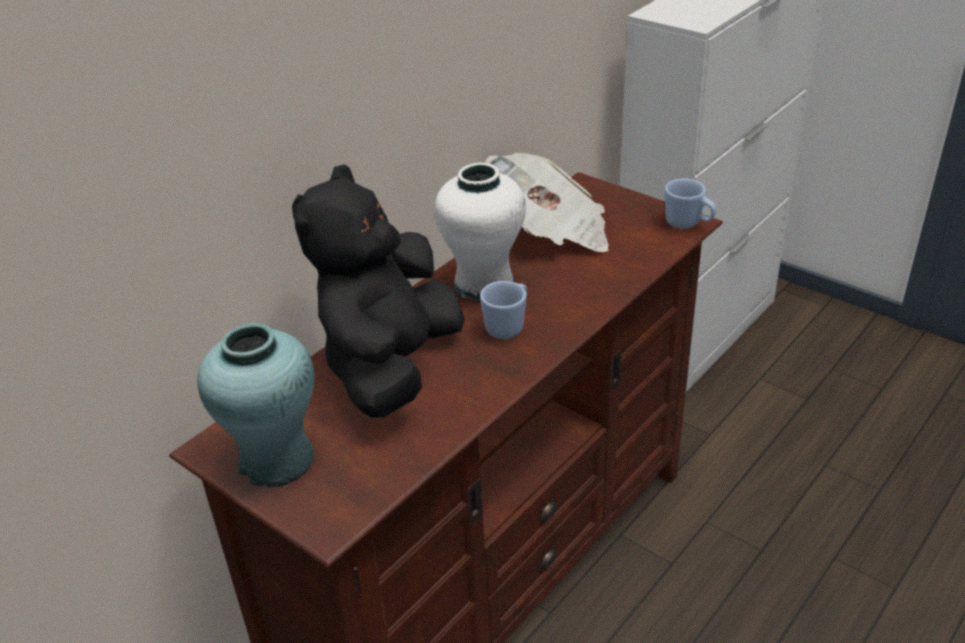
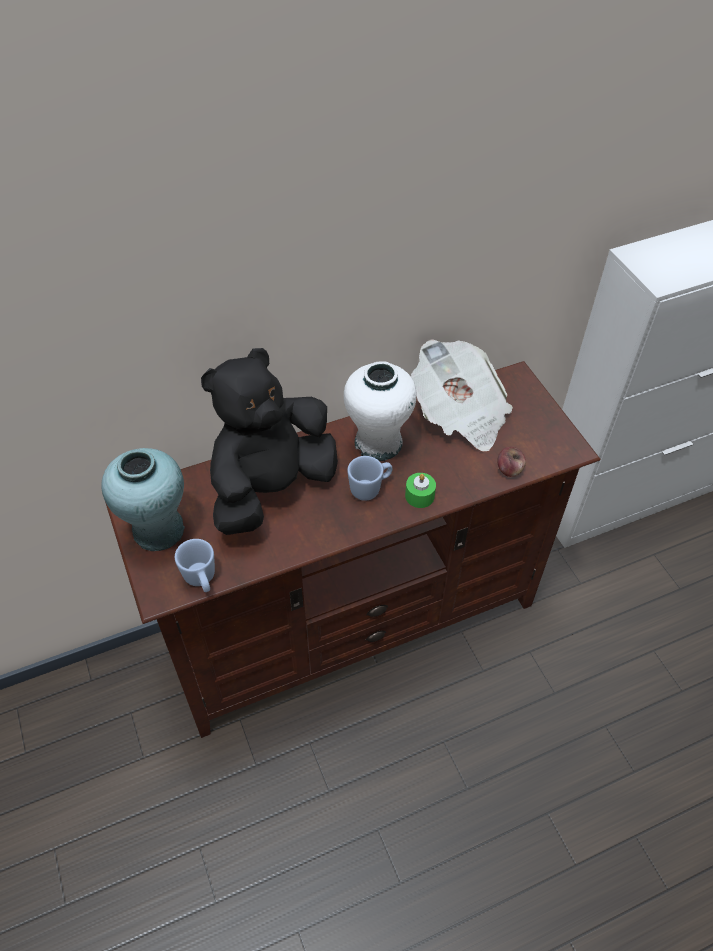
camera: 25 degrees right, 15 degrees up
blue mug [665,178,716,229] -> blue mug moved to [175,539,215,592]
none -> green candle [405,473,436,508]
none -> apple [497,447,526,477]

